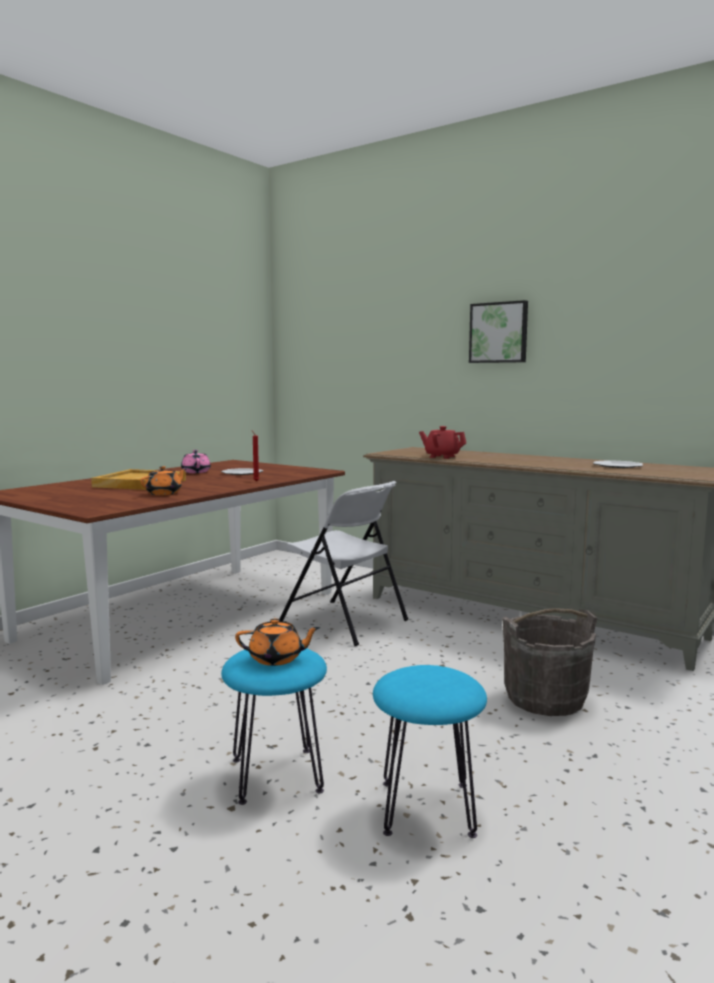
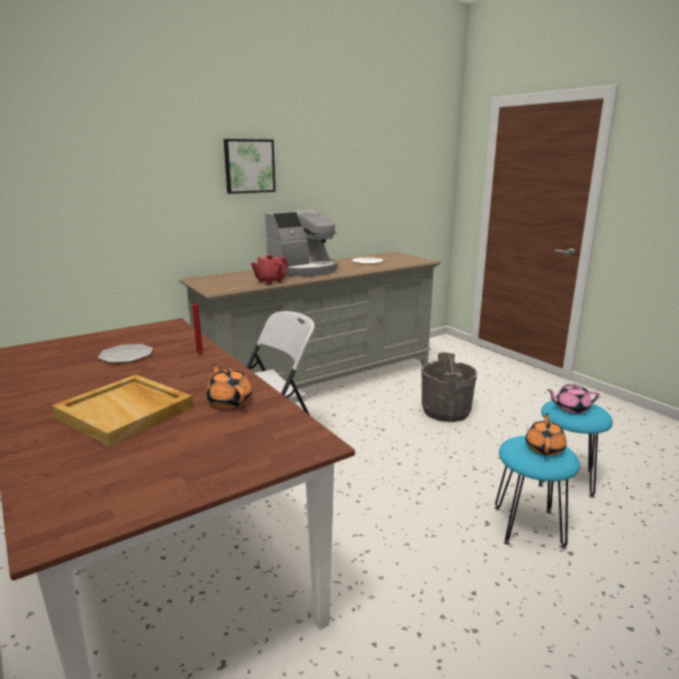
camera: 70 degrees left, 10 degrees up
pink teapot [181,450,211,473] -> pink teapot moved to [547,384,600,413]
none -> coffee machine [265,210,338,277]

